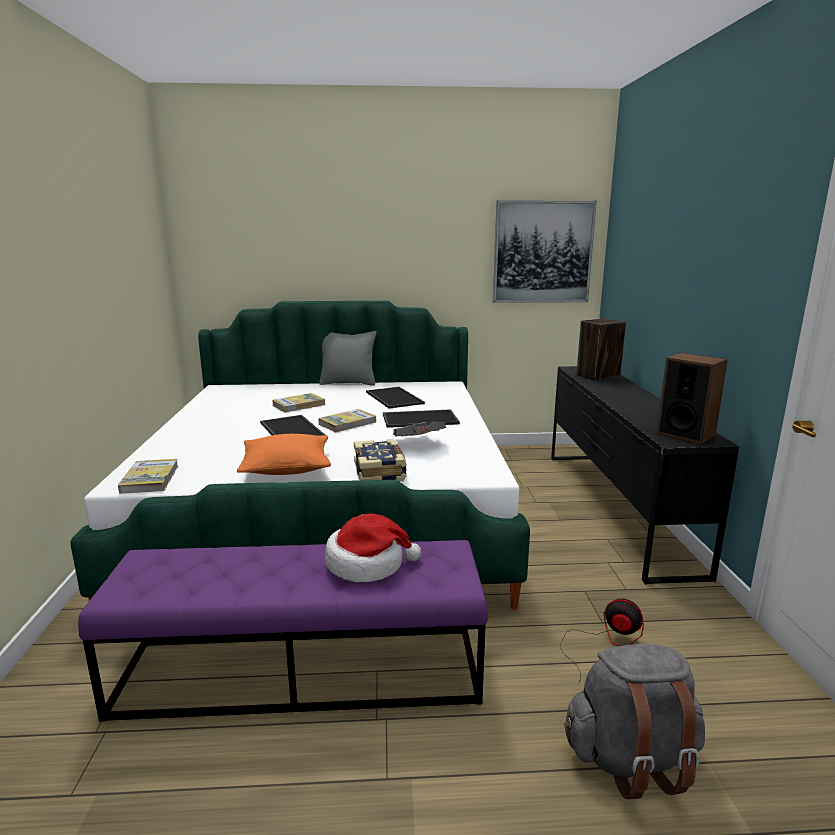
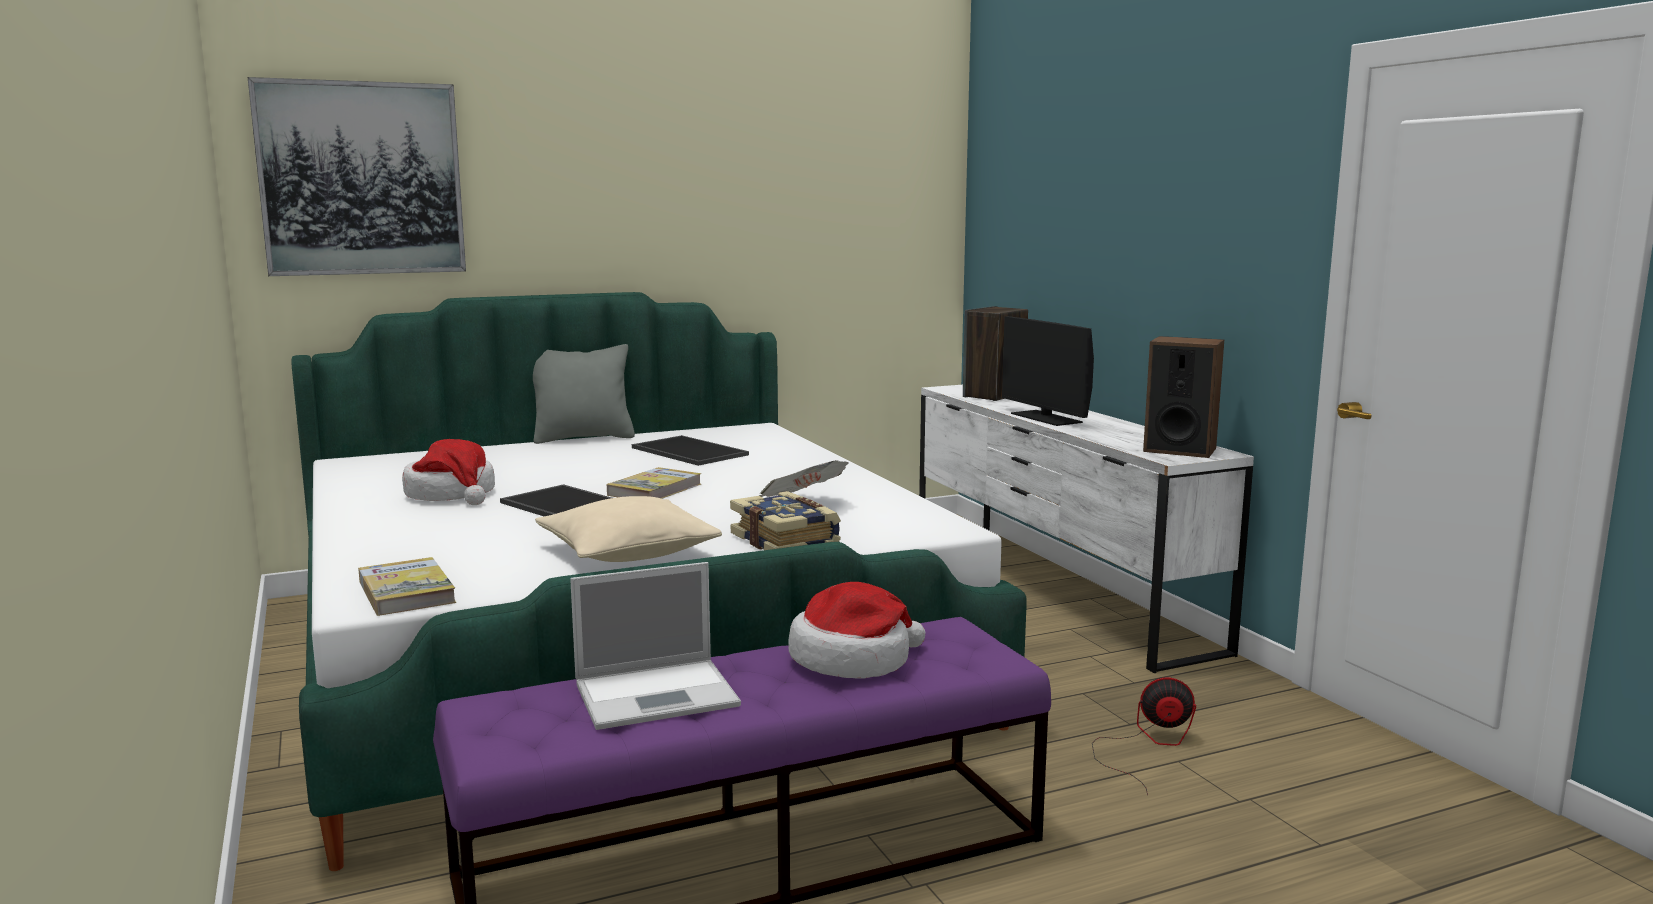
camera: 20 degrees left, 5 degrees down
orange pillow [237,434,331,475] -> beige pillow [535,496,722,562]
book [272,393,325,413] -> none
tray [383,409,460,428] -> none
picture [493,201,597,303] -> picture moved to [248,77,466,276]
black dresser [551,366,739,585] -> white dresser [919,385,1254,673]
grey backpack [564,644,705,799] -> none
none -> hat [402,439,495,505]
none -> laptop [570,562,741,730]
none -> monitor [1002,316,1094,426]

